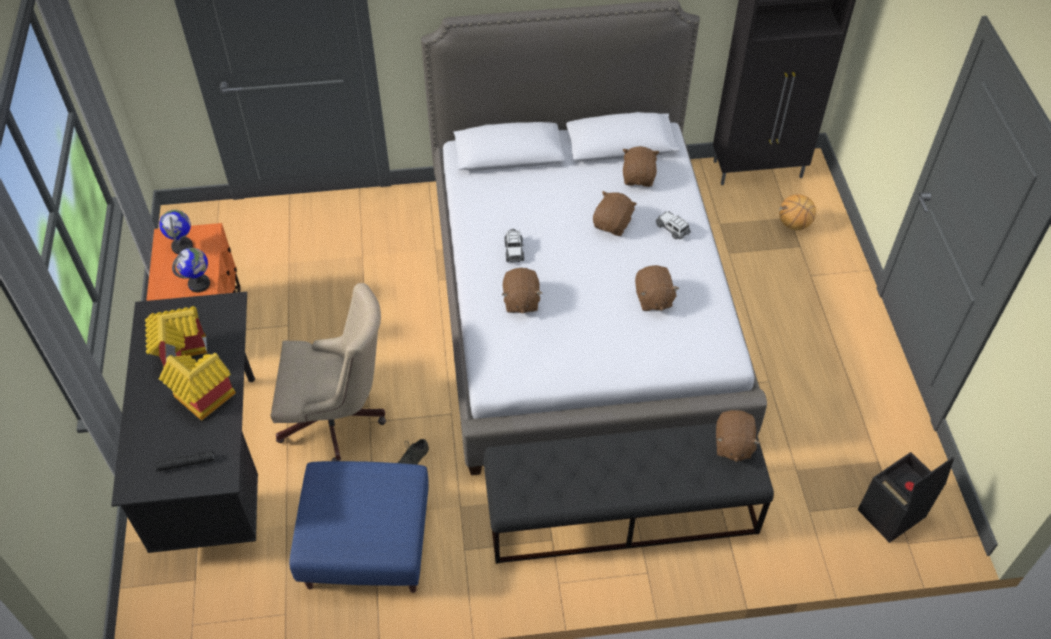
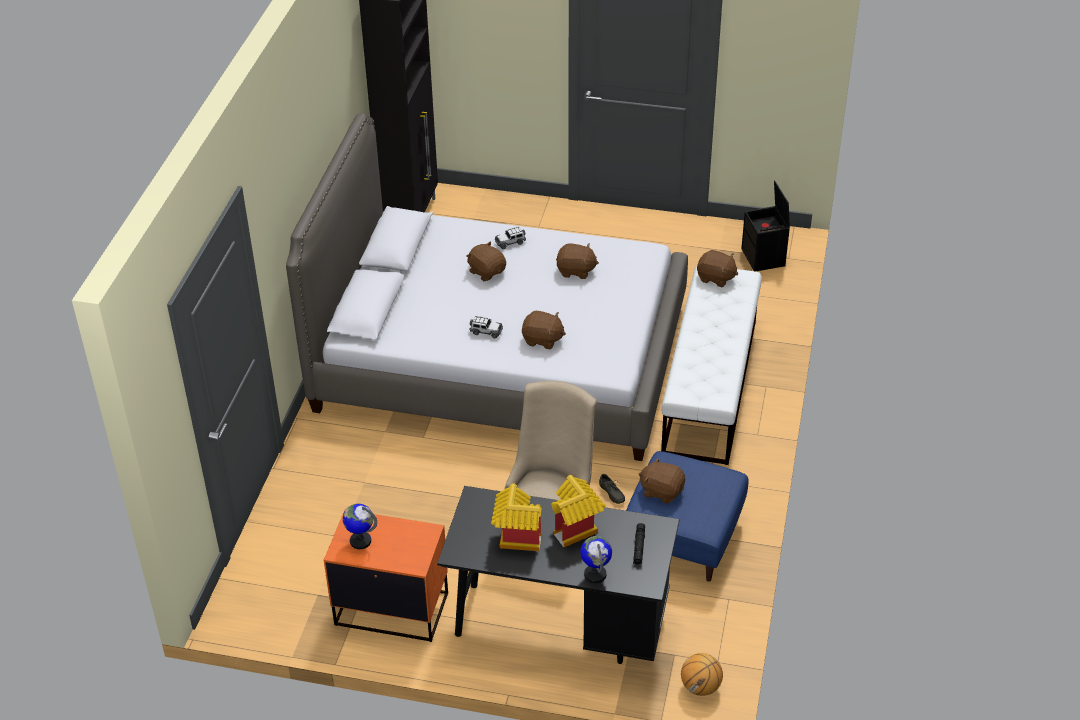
camera: 70 degrees left, 10 degrees down
globe [172,248,210,292] -> globe moved to [580,536,612,583]
black bench [483,423,774,564] -> white bench [661,266,762,465]
brown plush toy [623,146,659,187] -> brown plush toy moved to [639,458,685,504]
basketball [779,194,816,230] -> basketball moved to [681,653,723,696]

